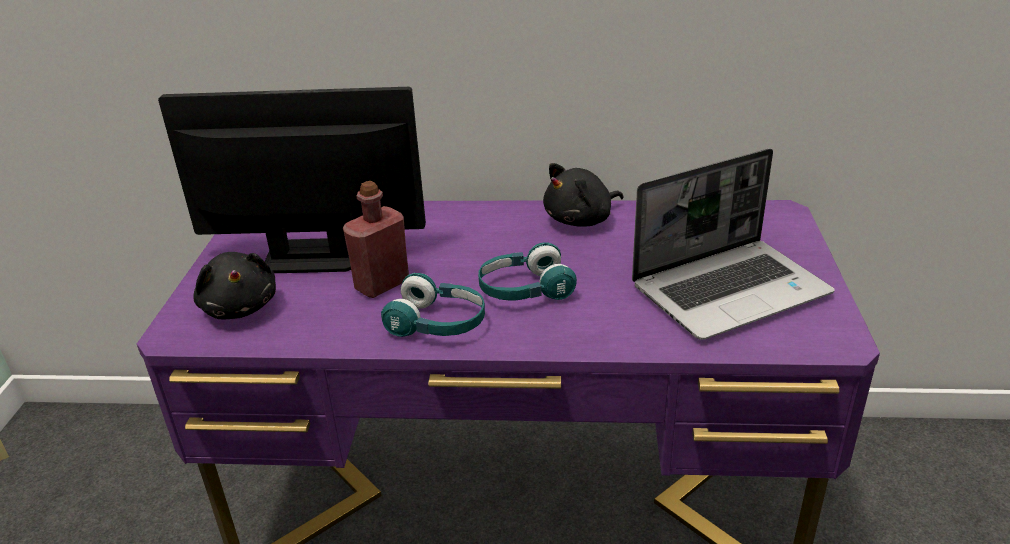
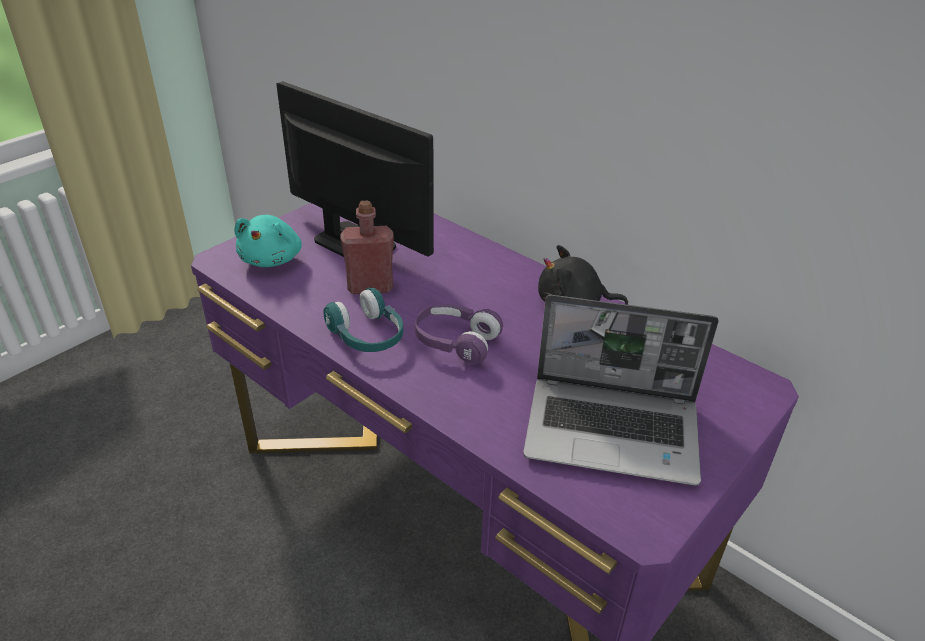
camera: 35 degrees right, 5 degrees up
black plush toy [194,252,276,319] -> turquoise plush toy [234,215,302,267]
turquoise headphones [478,242,577,301] -> purple headphones [415,304,503,365]

